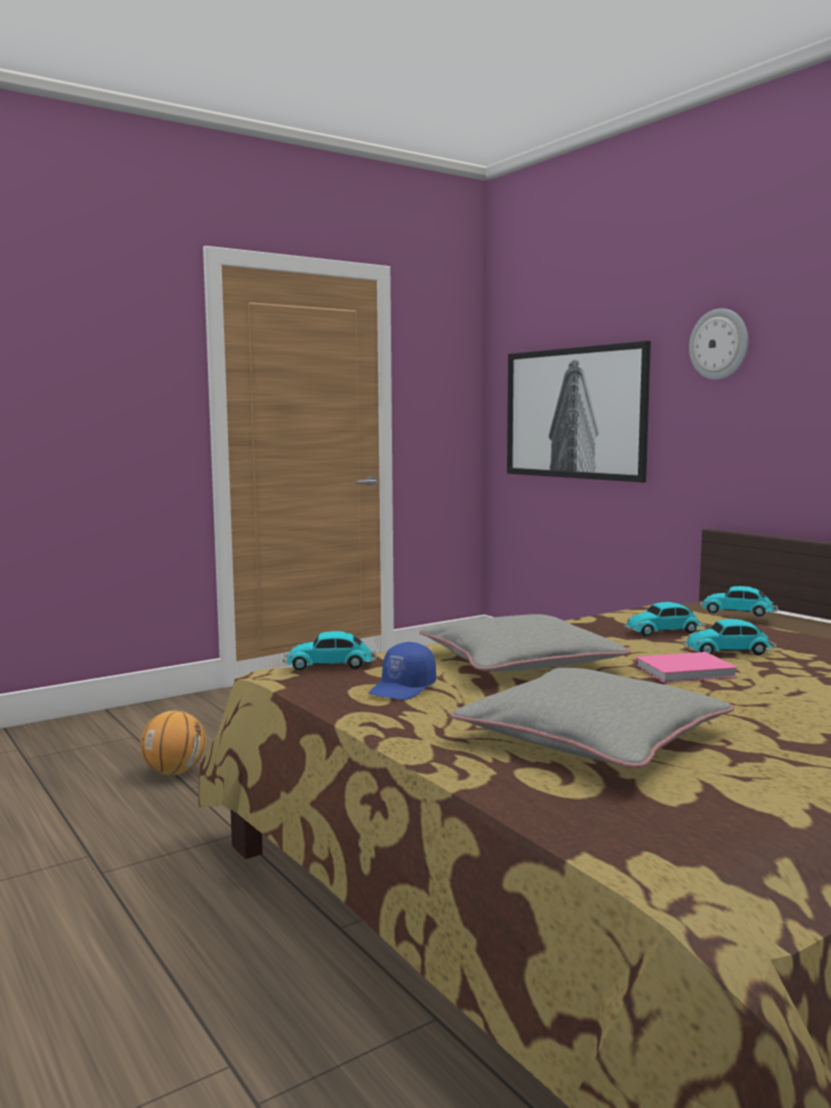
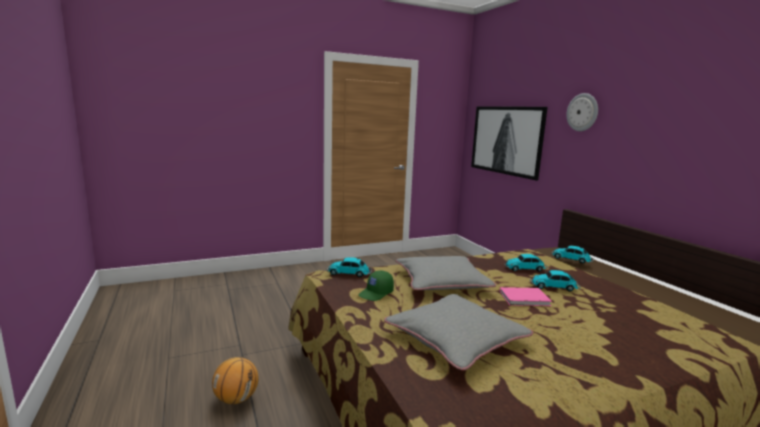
camera: 10 degrees right, 5 degrees up
basketball [140,710,206,775] -> basketball moved to [212,357,259,404]
blue cap [369,642,436,700] -> green cap [359,270,394,301]

